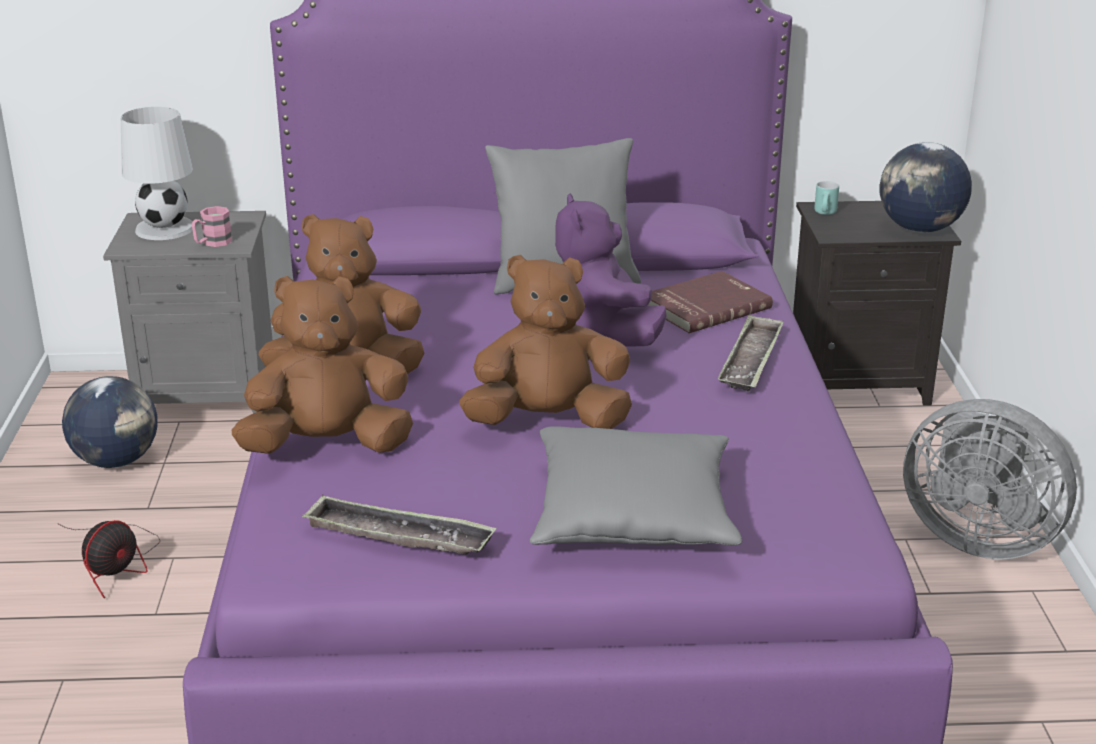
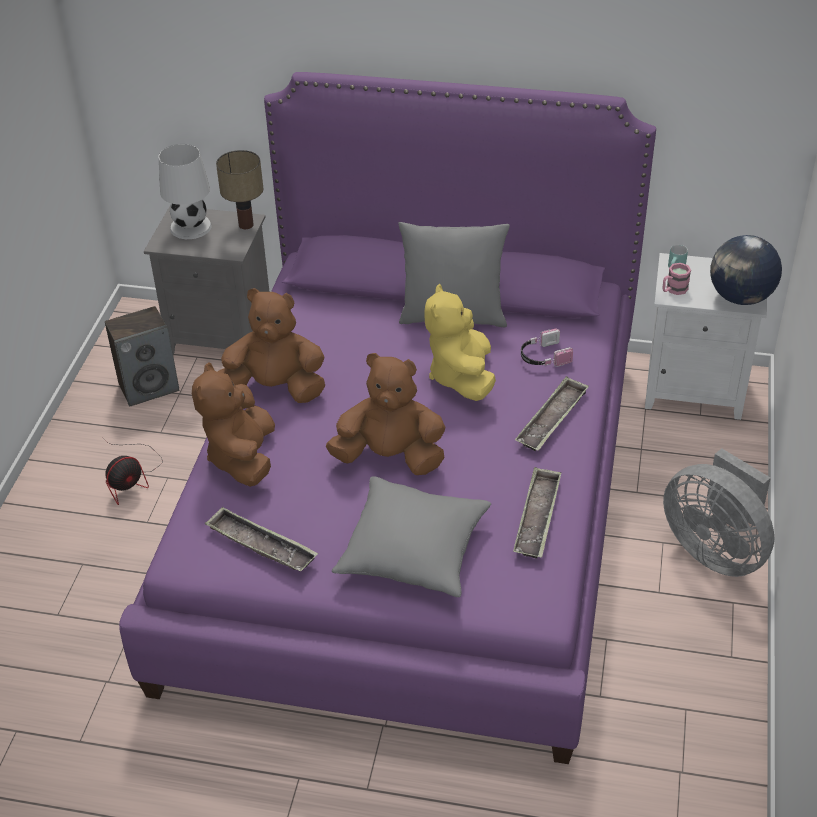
camera: 15 degrees right, 15 degrees up
globe [62,376,158,468] -> speaker [105,306,179,407]
pink mug [192,206,232,247] -> pink mug moved to [662,263,691,295]
brown plush toy [232,276,413,454] -> brown plush toy turned 90 degrees counterclockwise [192,362,275,487]
purple plush toy [555,193,667,346] -> yellow plush toy [424,284,496,401]
red book [648,271,773,333] -> headphones [521,329,573,367]
black nightstand [793,201,961,406] -> white nightstand [645,253,767,420]
none -> table lamp [216,150,263,229]
none -> tray [513,467,562,559]

